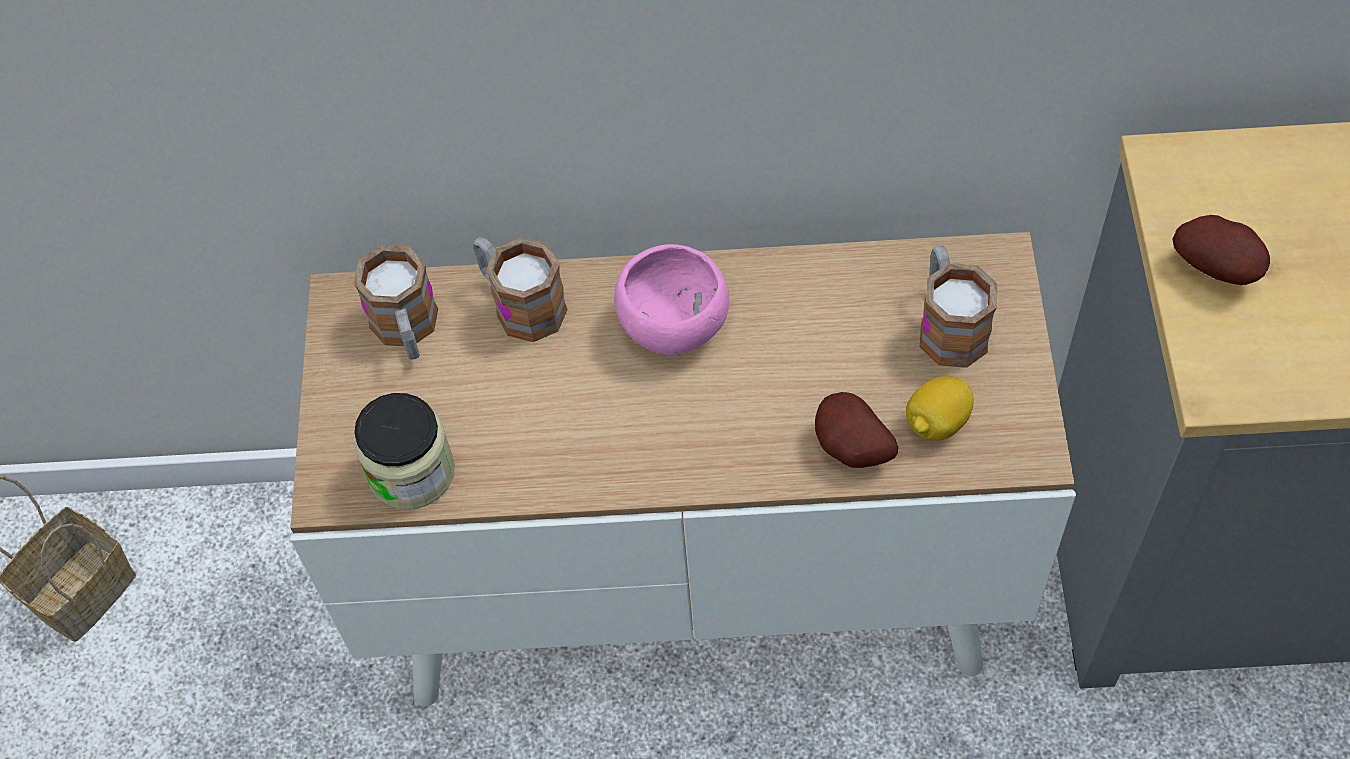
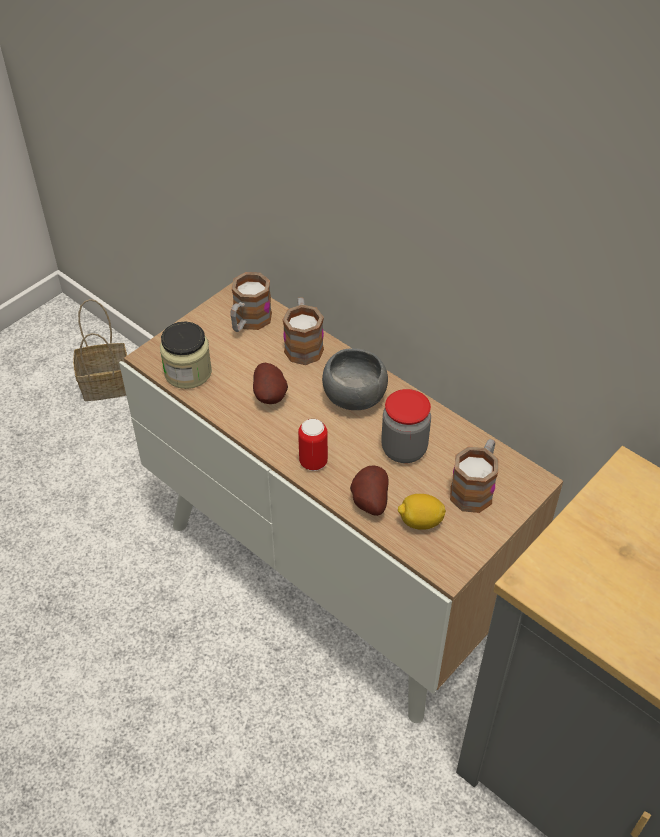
camera: 40 degrees right, 10 degrees down
pink bowl [614,244,729,355] -> grey bowl [322,348,388,410]
potato [1173,215,1270,285] -> potato moved to [253,363,288,404]
none -> can [298,419,328,471]
none -> jar [381,389,431,463]

